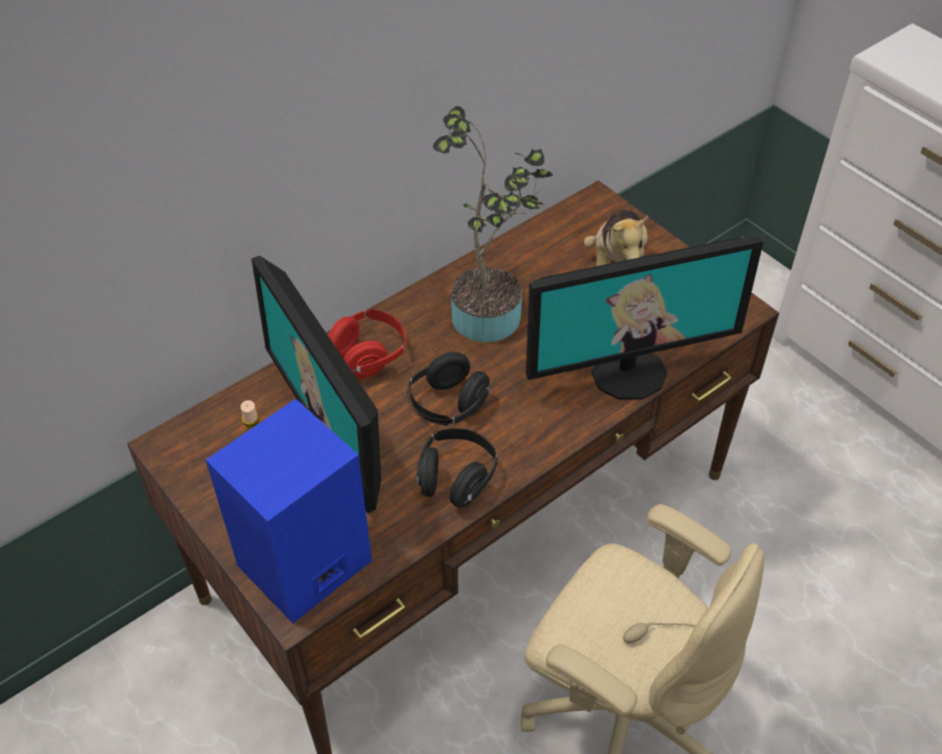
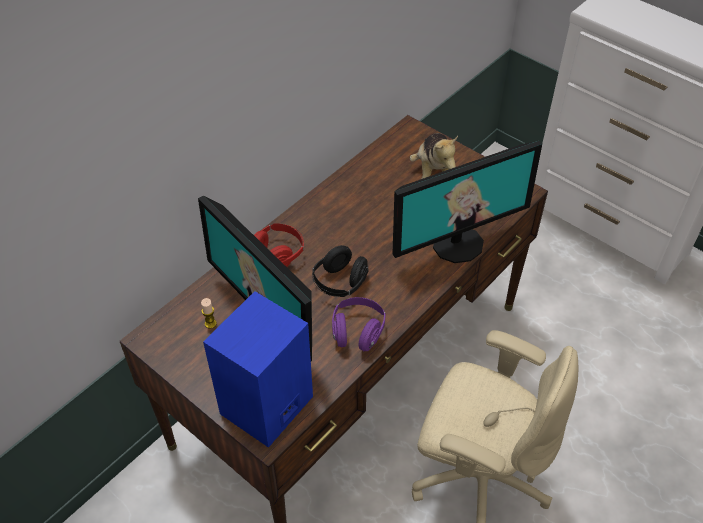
camera: 10 degrees left, 0 degrees up
black headphones [416,428,498,508] -> purple headphones [332,297,385,351]
potted plant [433,106,553,342] -> none

